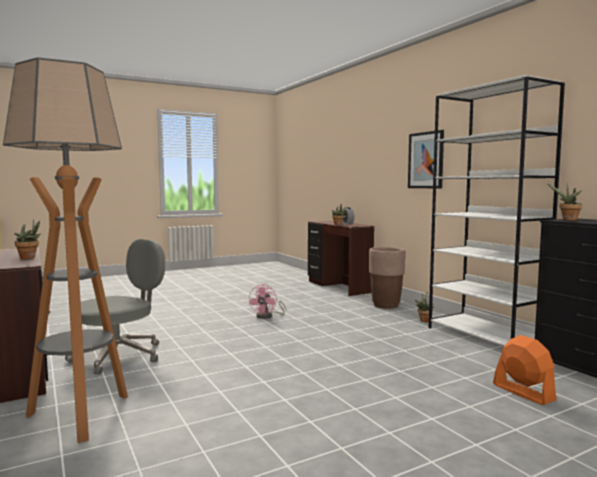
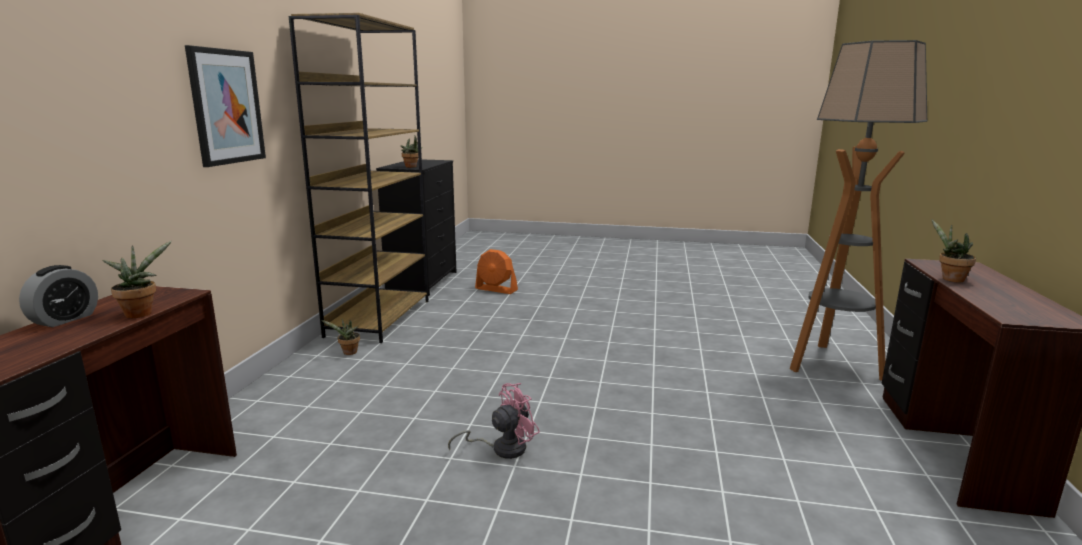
camera: 140 degrees left, 10 degrees up
grey office chair [65,239,165,374] -> none
brown planter [369,247,406,309] -> none
white bookcase [429,75,565,346] -> brown bookcase [288,13,429,343]
orange fan [493,335,557,405] -> orange fan turned 75 degrees counterclockwise [475,249,518,294]

